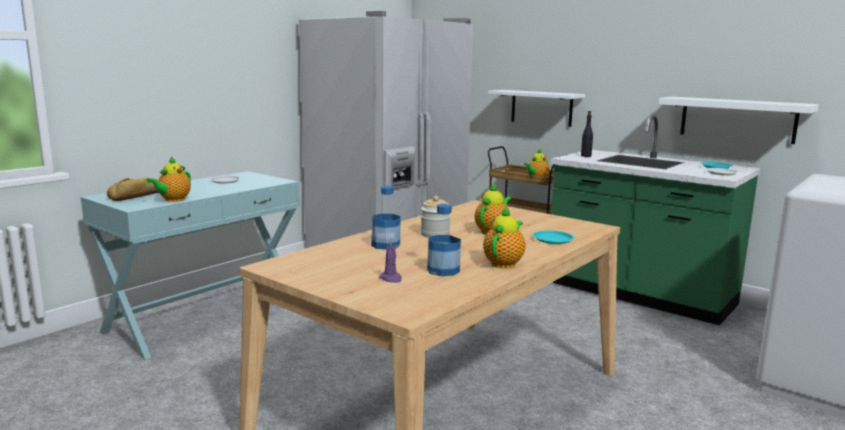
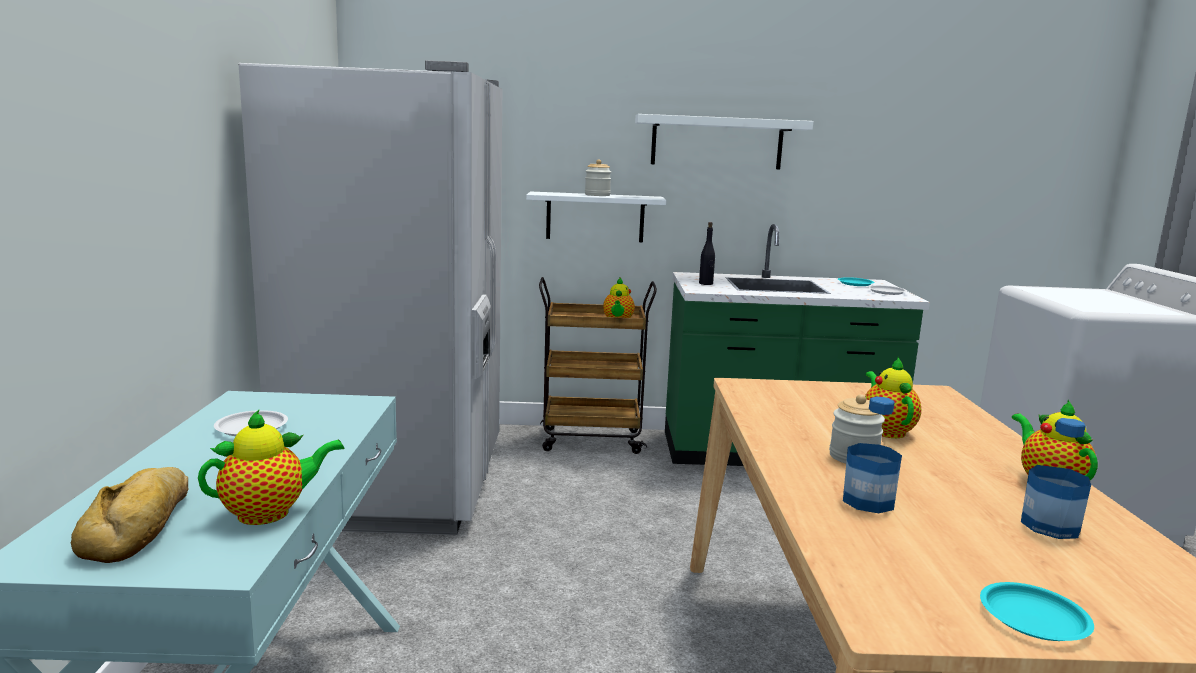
camera: 40 degrees left, 0 degrees up
teapot [146,157,191,202] -> teapot turned 105 degrees counterclockwise [198,409,344,525]
purple candle [379,239,402,283] -> none
turquoise plate [532,230,575,244] -> turquoise plate moved to [980,582,1094,641]
white shelf [659,97,819,144] -> white shelf moved to [635,114,814,169]
none -> jar [585,159,611,196]

